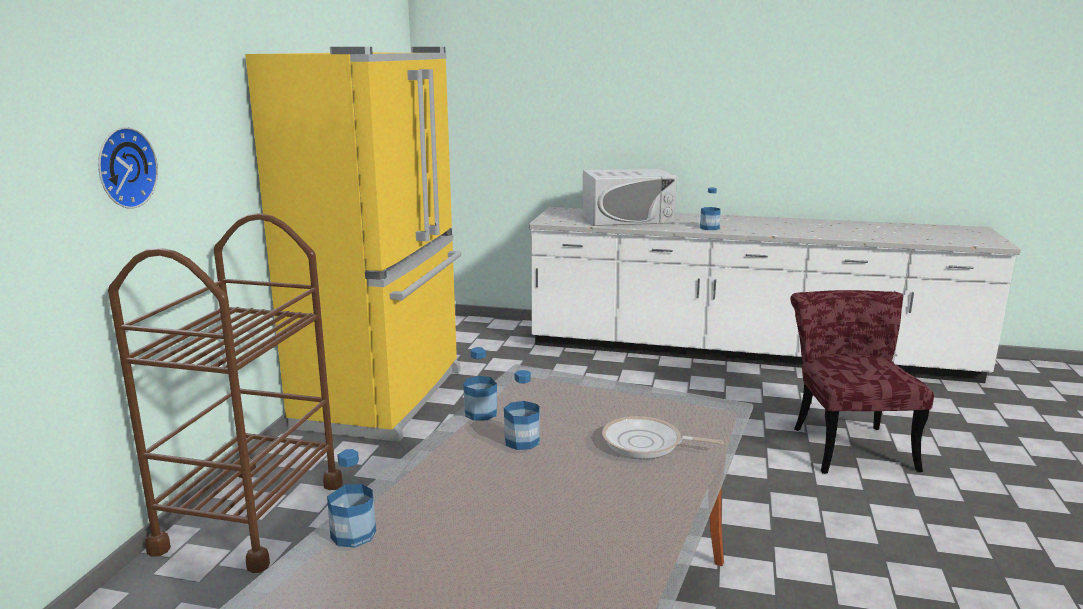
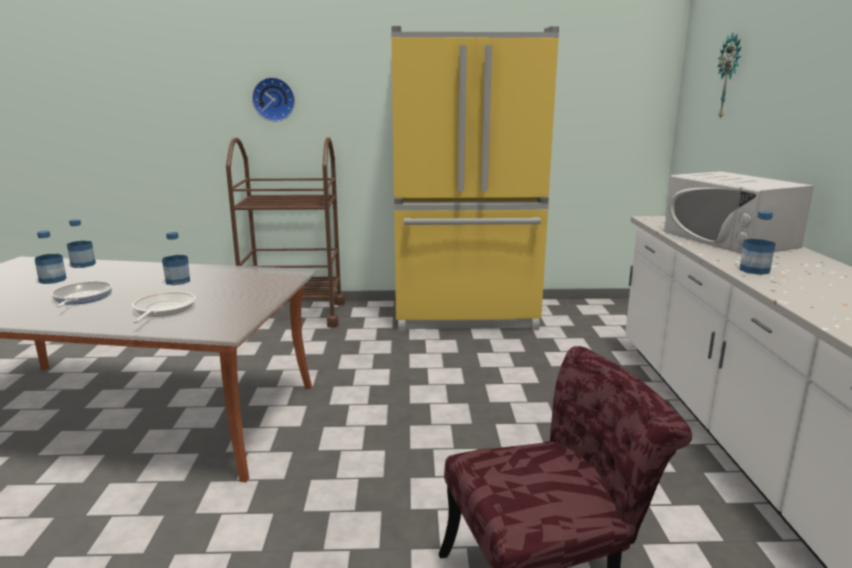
camera: 75 degrees right, 0 degrees up
bottle [463,347,497,420] -> bottle moved to [35,231,66,284]
none -> frying pan [51,281,112,307]
none -> wall clock [718,33,742,119]

